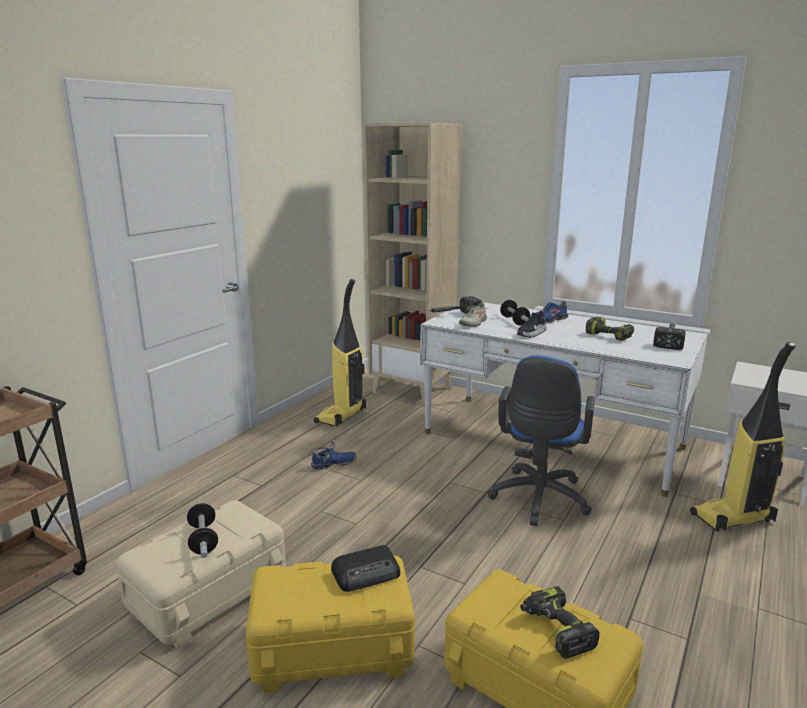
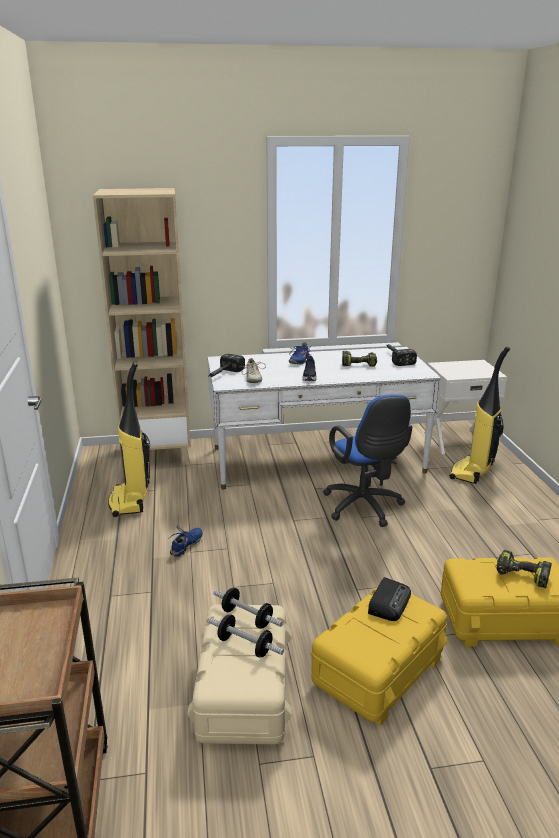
camera: 40 degrees left, 5 degrees up
dumbbell [500,300,530,325] -> dumbbell moved to [214,588,283,629]

